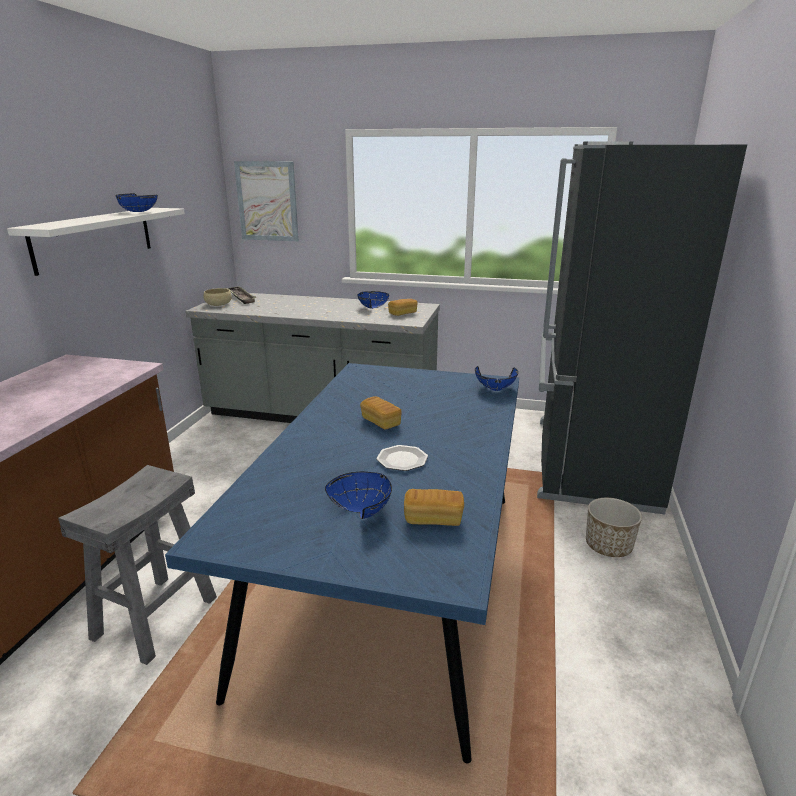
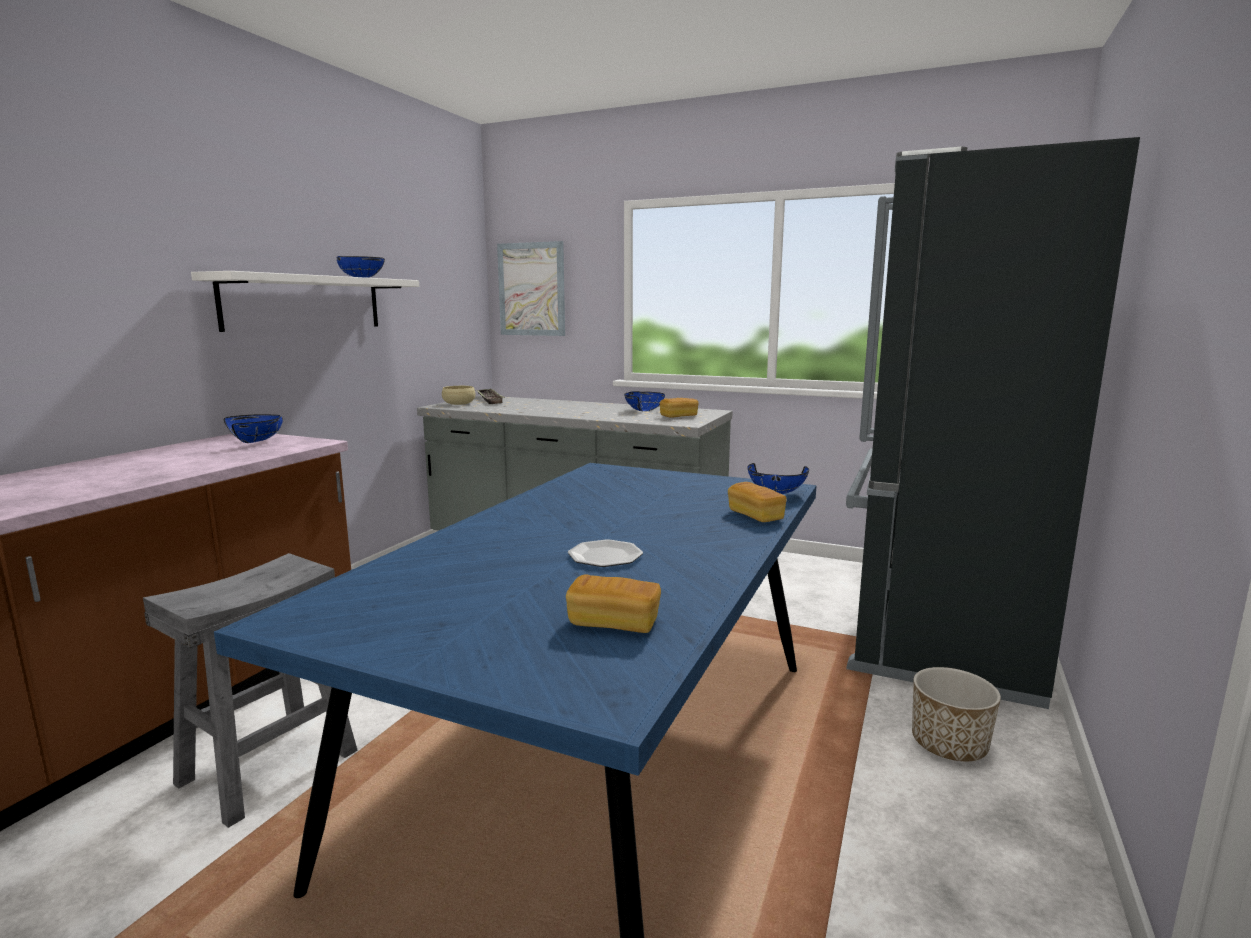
camera: 10 degrees right, 10 degrees down
blue bowl [325,472,392,519] -> blue bowl moved to [224,414,283,443]
bread [360,396,402,430] -> bread moved to [728,482,787,522]

